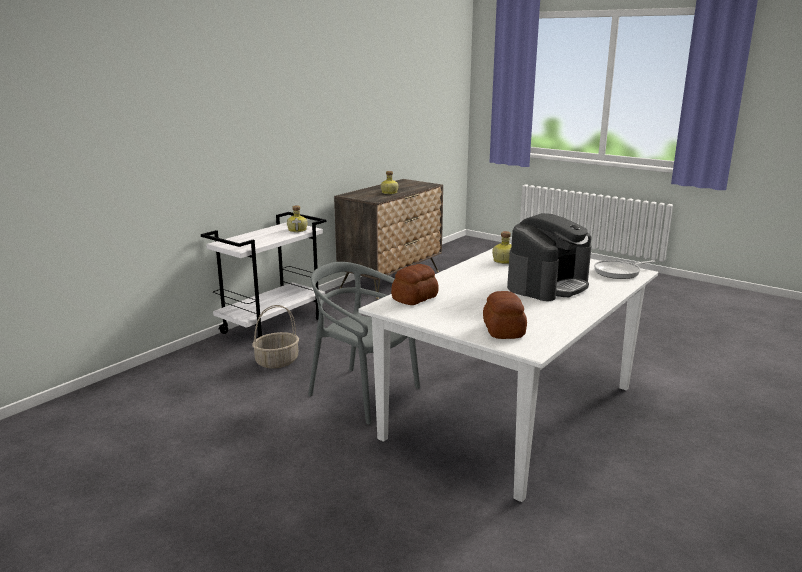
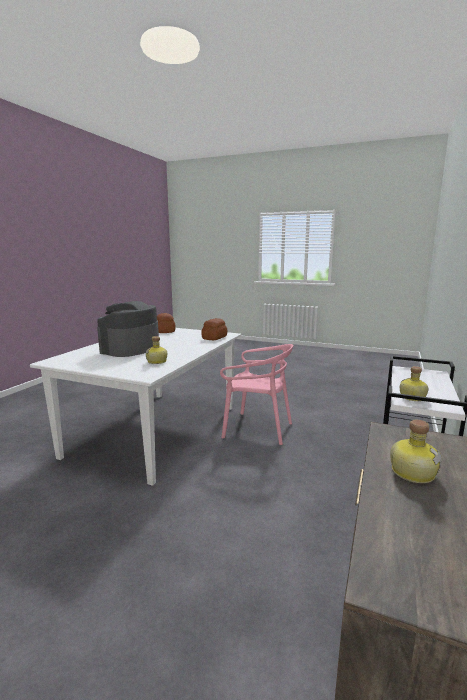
camera: 165 degrees right, 5 degrees down
basket [252,305,299,369] -> none
grey chair [308,262,420,424] -> pink chair [220,344,293,445]
frying pan [594,260,656,279] -> none

